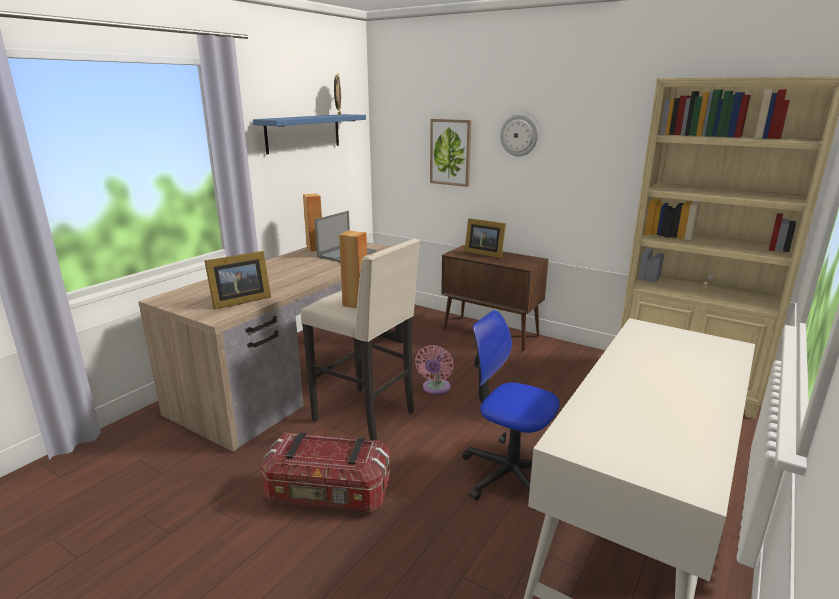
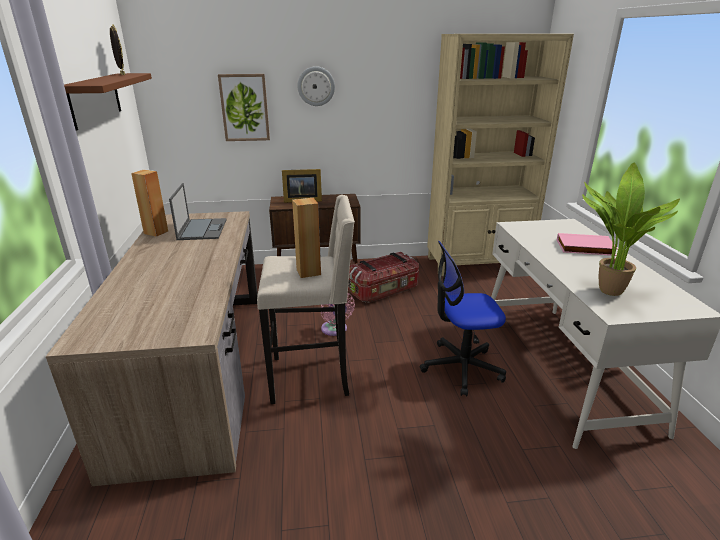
camera: 40 degrees left, 5 degrees up
picture frame [204,251,271,310] -> none
blue shelf [253,114,366,154] -> brown shelf [64,73,152,130]
storage box [261,432,390,513] -> storage box moved to [348,252,419,303]
none -> pink book [557,233,618,256]
none -> potted plant [582,163,680,296]

